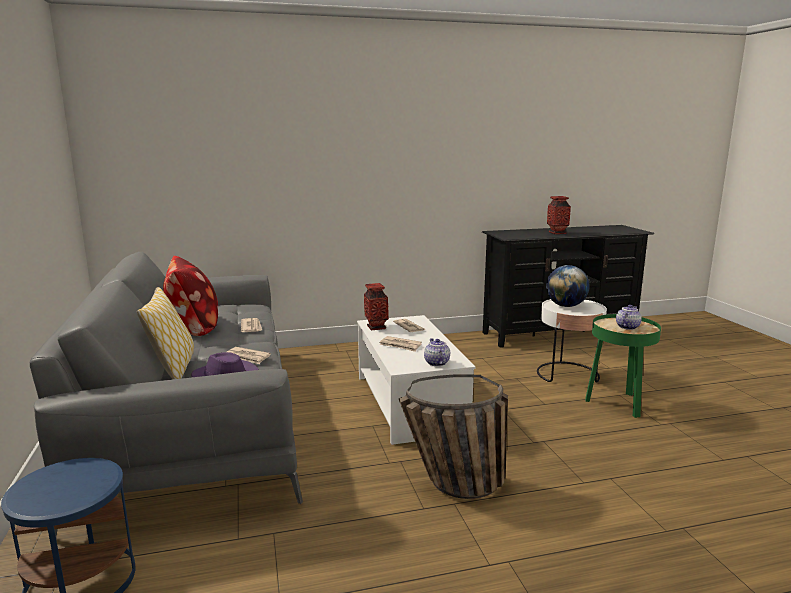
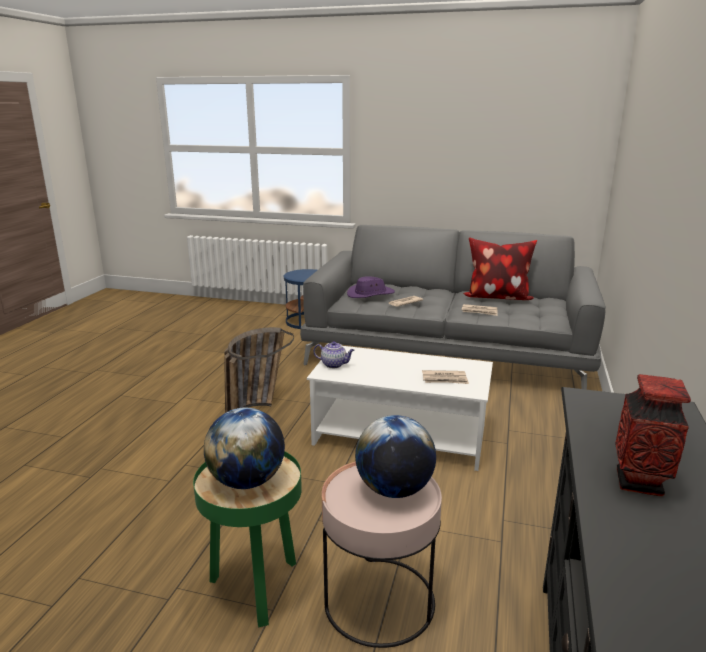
camera: 120 degrees right, 5 degrees up
pillow [137,287,194,380] -> none
vase [364,283,389,330] -> none
newspaper [380,336,422,352] -> none
white side table [537,299,607,383] -> pink side table [322,461,442,648]
teapot [616,305,642,330] -> globe [204,408,285,489]

